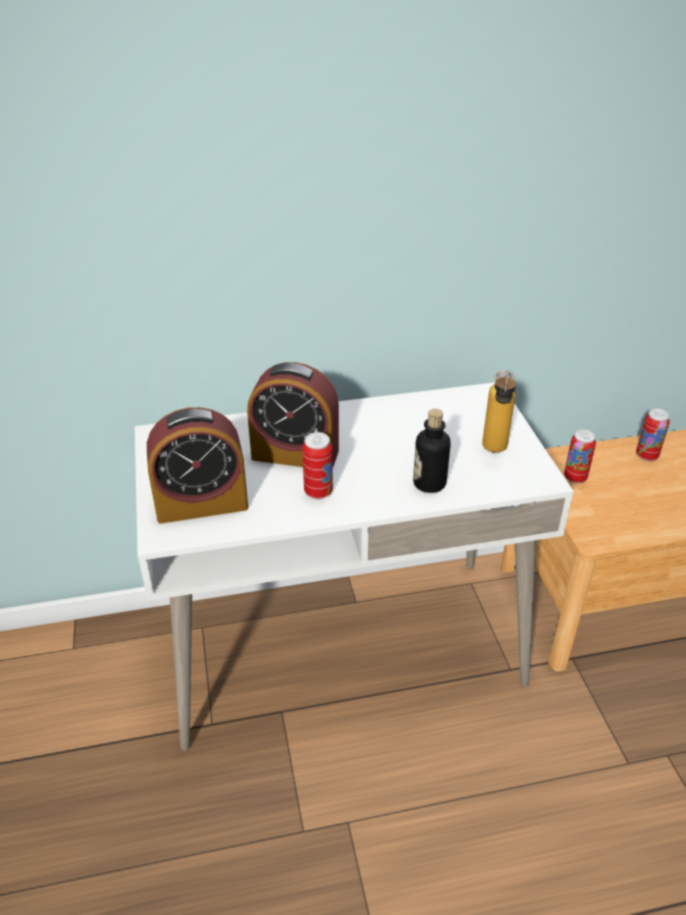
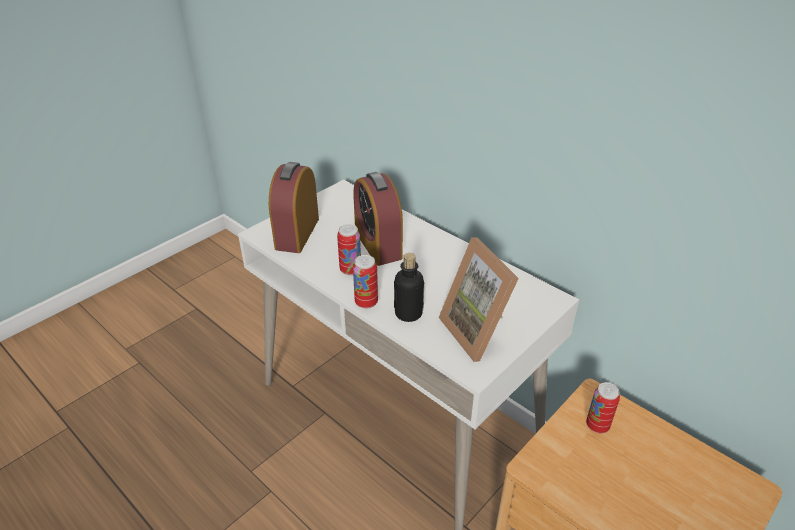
camera: 55 degrees right, 0 degrees up
alarm clock [147,407,248,524] -> alarm clock turned 60 degrees clockwise [269,162,319,253]
bottle [482,370,516,453] -> picture frame [439,237,519,362]
can [636,408,670,461] -> can moved to [353,255,378,309]

